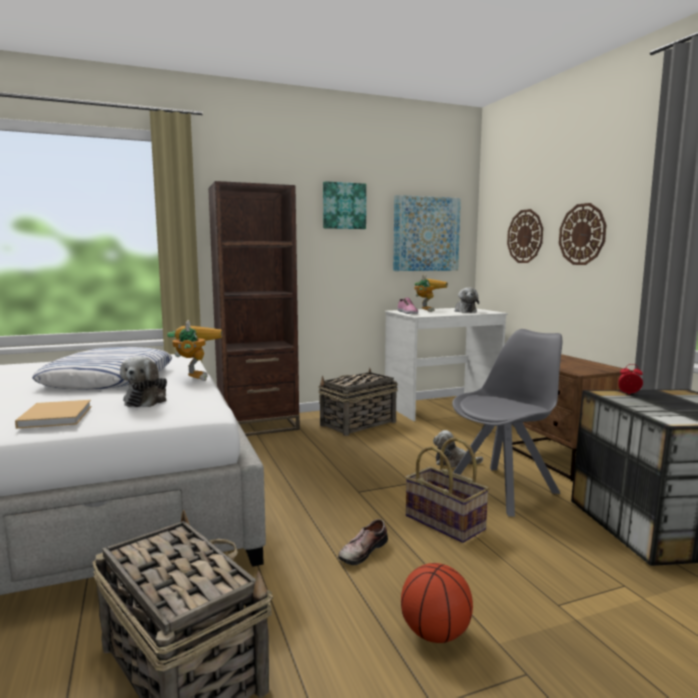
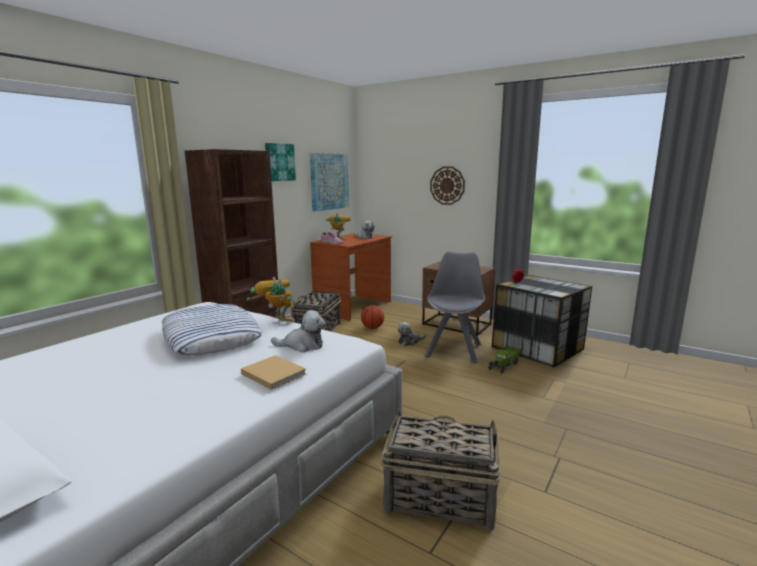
camera: 35 degrees left, 5 degrees up
plush toy [120,356,167,407] -> plush toy turned 60 degrees counterclockwise [271,310,325,352]
shoe [338,519,388,565] -> none
white desk [385,308,508,421] -> brown desk [310,233,392,321]
basketball [401,563,473,643] -> basketball moved to [361,305,384,329]
basket [405,437,489,543] -> none
wall clock [507,209,543,263] -> none
none -> toy truck [489,345,522,374]

